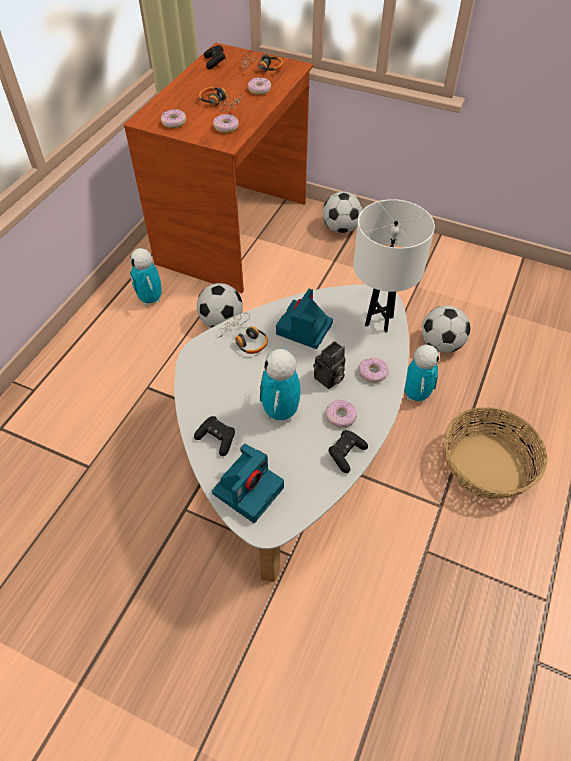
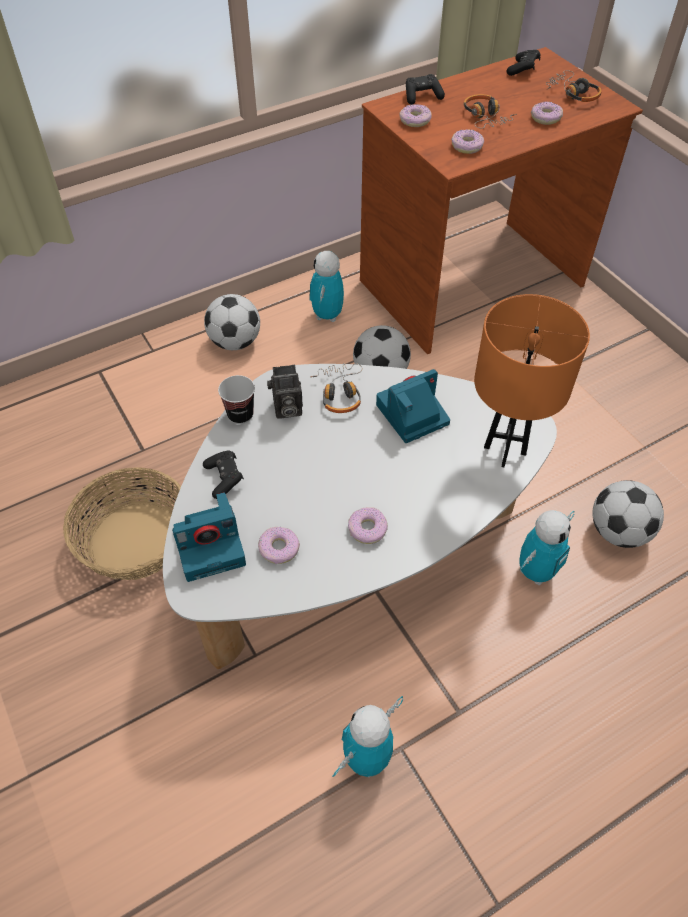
camera: 35 degrees right, 0 degrees up
toy robot [260,345,301,421] -> toy robot moved to [332,696,403,777]
camera [313,341,345,389] -> camera moved to [267,364,303,419]
football [322,192,363,233] -> football moved to [204,294,260,350]
black game controller [328,430,368,473] -> black game controller moved to [406,74,445,105]
white table lamp [353,199,435,332] -> orange table lamp [474,294,590,467]
donut [358,357,389,383] -> donut moved to [258,527,300,564]
basket [444,407,548,499] -> basket moved to [63,467,181,580]
none -> cup [218,375,255,424]

